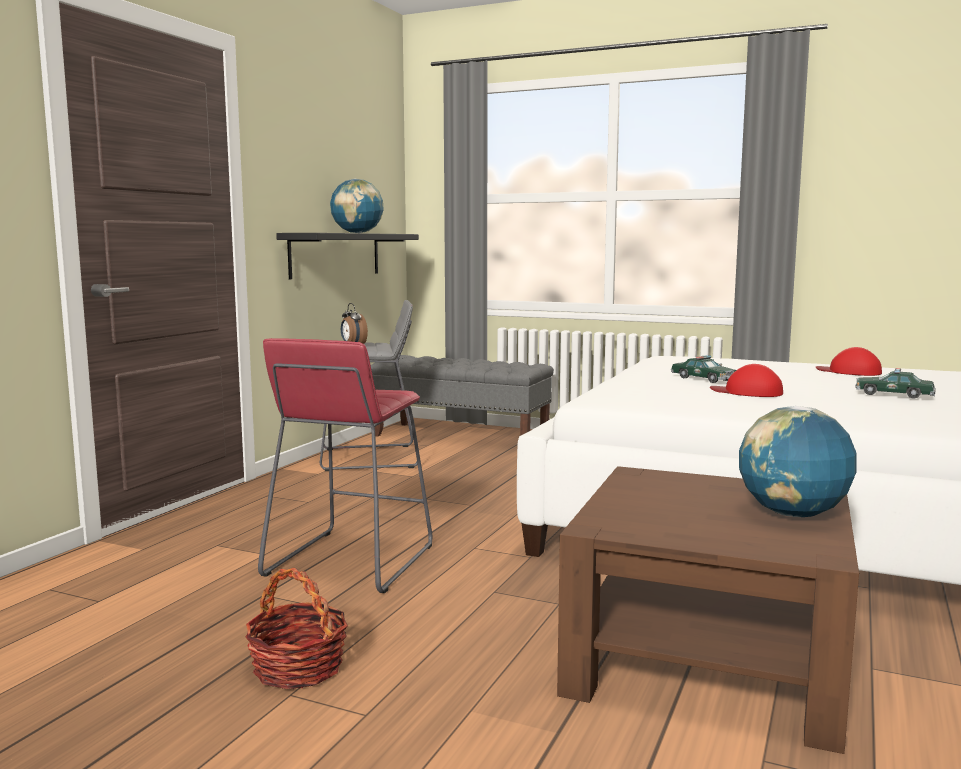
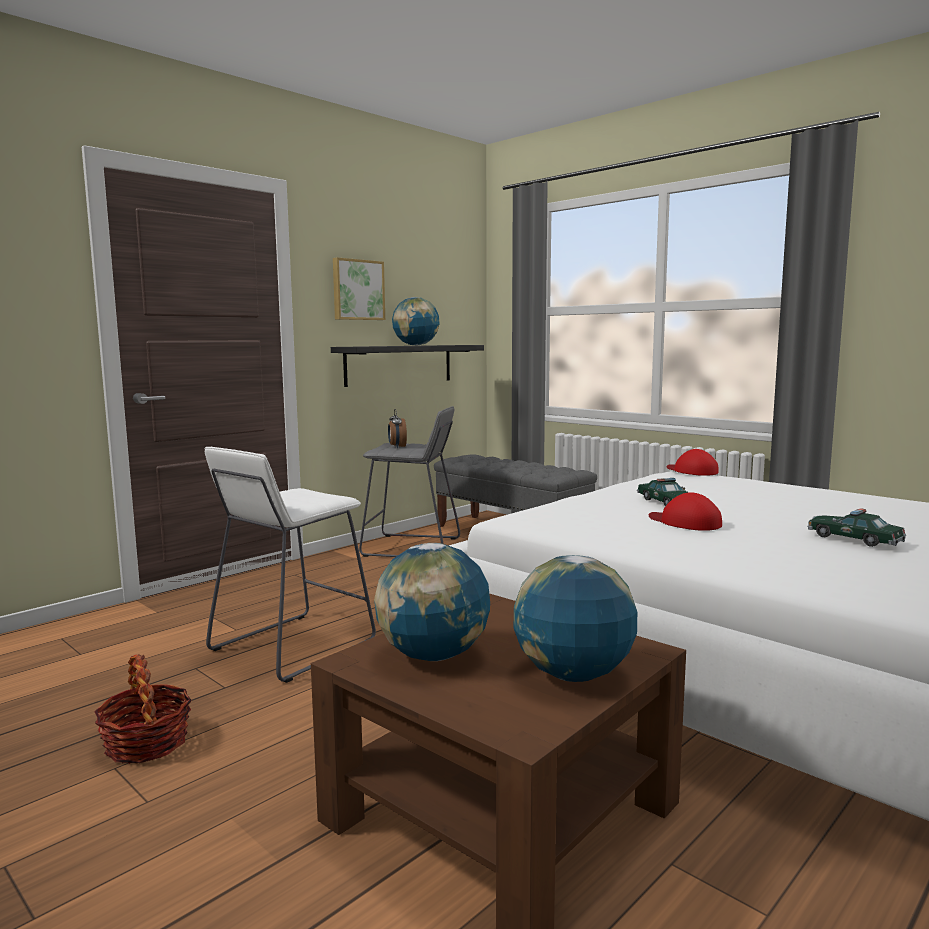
camera: 20 degrees right, 0 degrees up
red stool [258,338,432,593] -> white stool [205,447,376,683]
red cap [816,347,882,376] -> red cap moved to [667,449,719,476]
none -> picture [333,257,385,320]
none -> globe [374,543,490,661]

